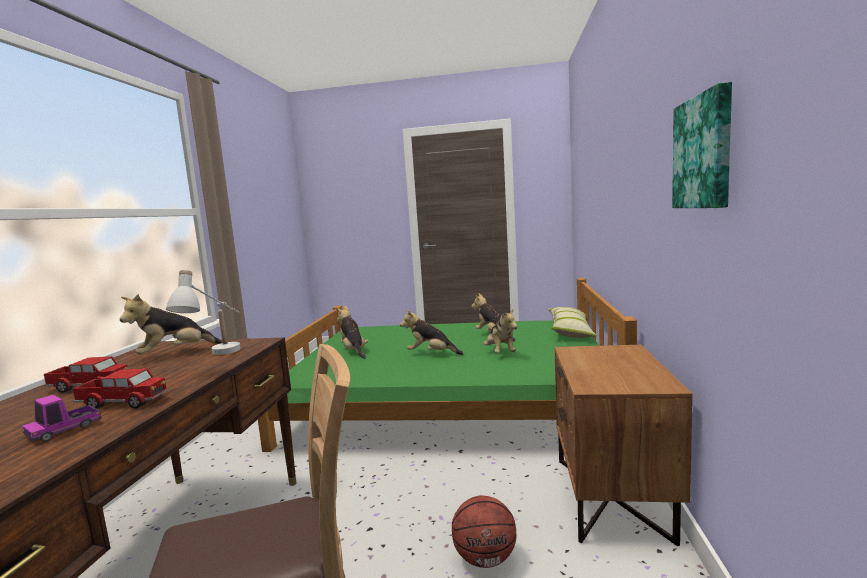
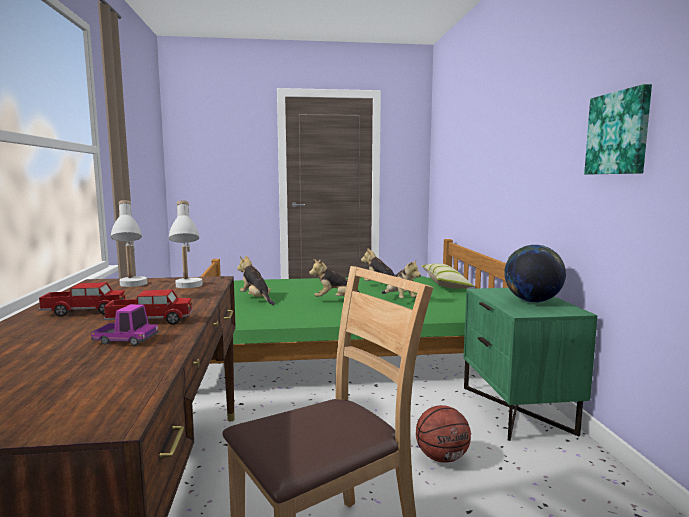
camera: 15 degrees left, 0 degrees up
toy truck [22,395,102,442] -> toy truck turned 105 degrees counterclockwise [91,304,158,346]
plush toy [120,294,222,354] -> white table lamp [111,200,147,287]
brown nightstand [555,345,693,546] -> green nightstand [463,288,597,441]
none -> globe [504,245,566,302]

